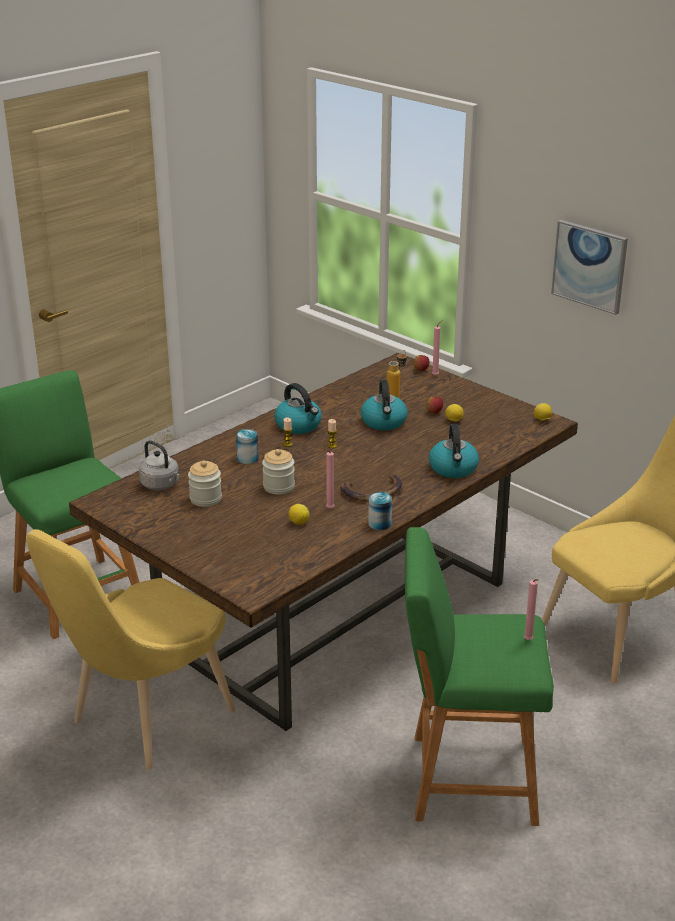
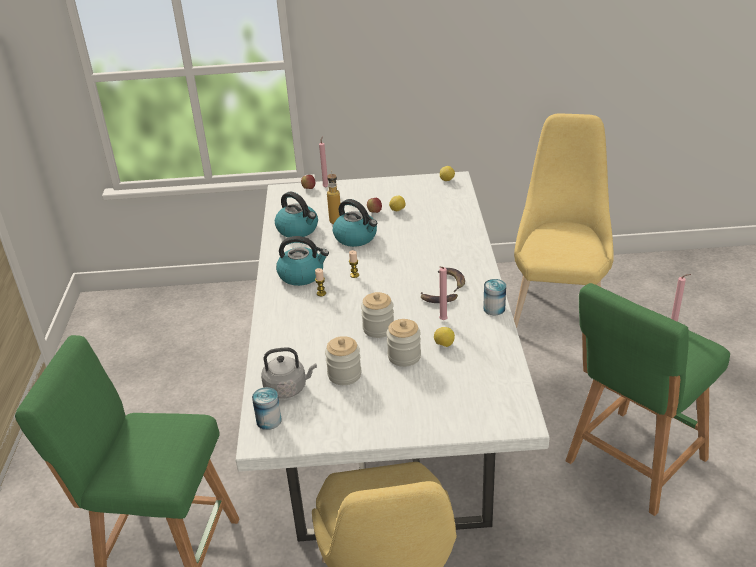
camera: 45 degrees left, 5 degrees up
brown dining table [69,353,578,731] -> white dining table [236,171,550,542]
can [236,429,258,464] -> can moved to [252,387,282,430]
kettle [429,424,479,478] -> kettle moved to [275,191,318,237]
picture [551,220,628,315] -> none
none -> jar [386,319,421,367]

